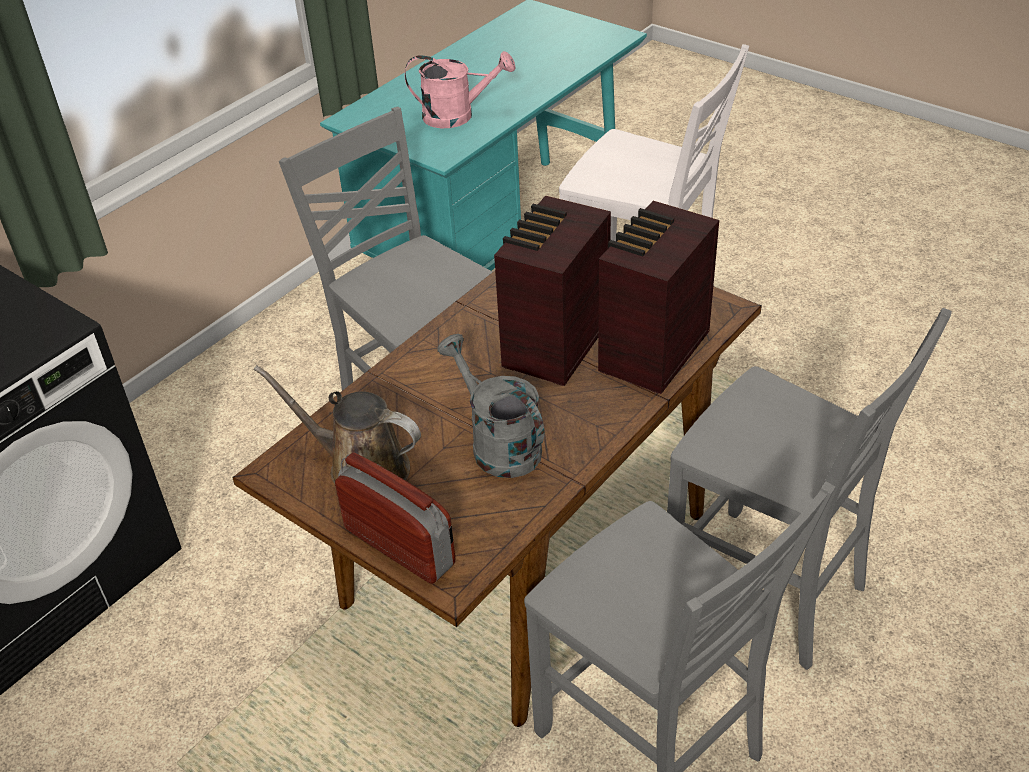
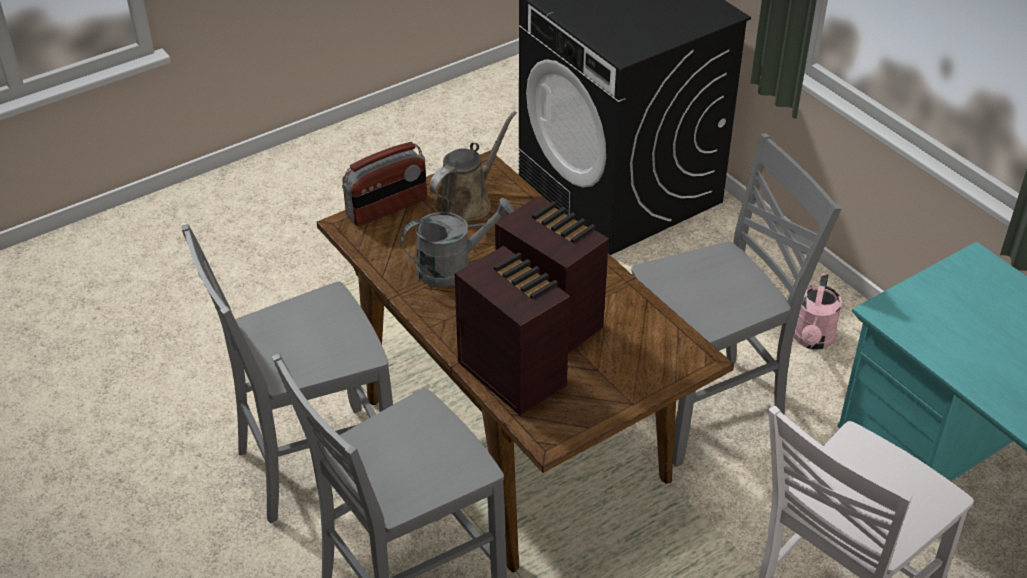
camera: 105 degrees right, 0 degrees up
pink watering can [405,51,516,128] -> pink watering can moved to [794,273,842,350]

